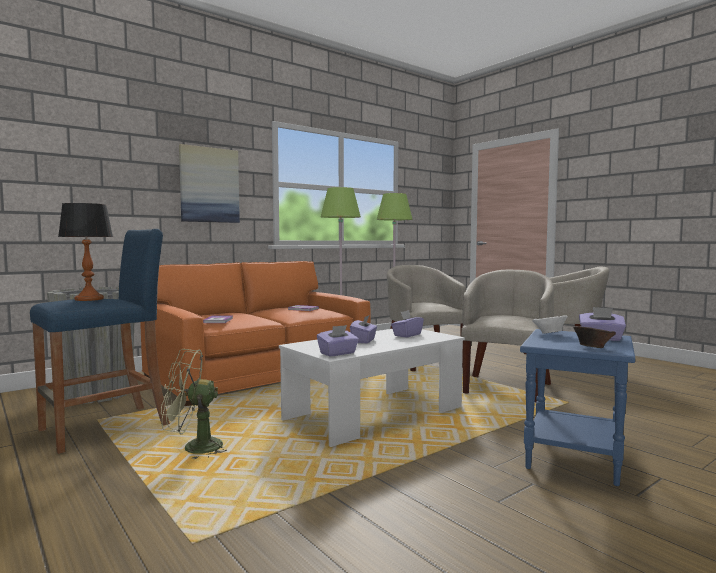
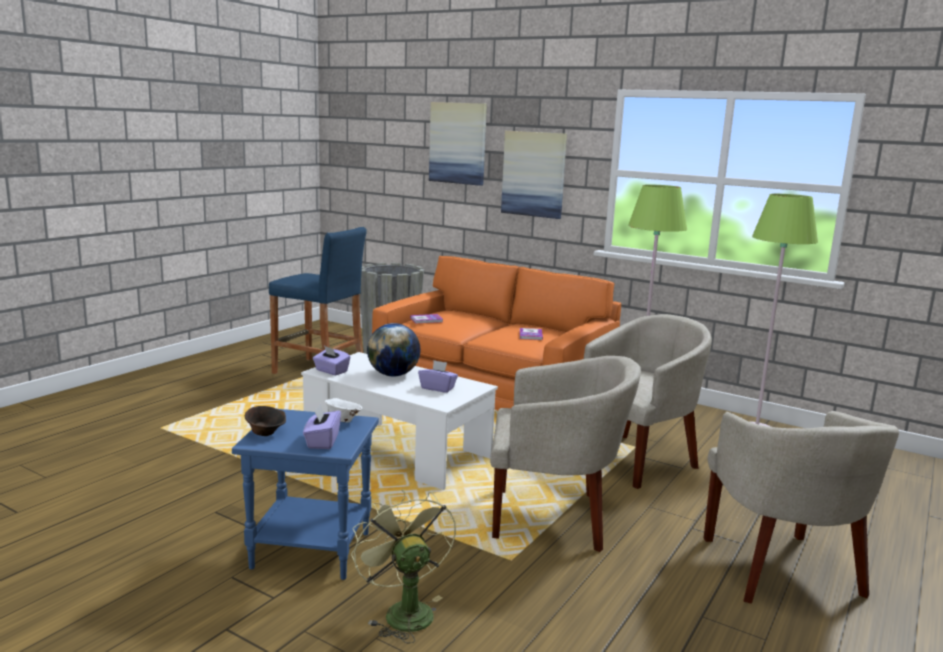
camera: 70 degrees right, 10 degrees up
table lamp [58,203,113,301] -> none
green fan [161,349,226,459] -> green fan moved to [351,489,456,644]
purple tissue box [350,316,377,343] -> globe [367,323,421,376]
none -> picture [429,102,487,186]

